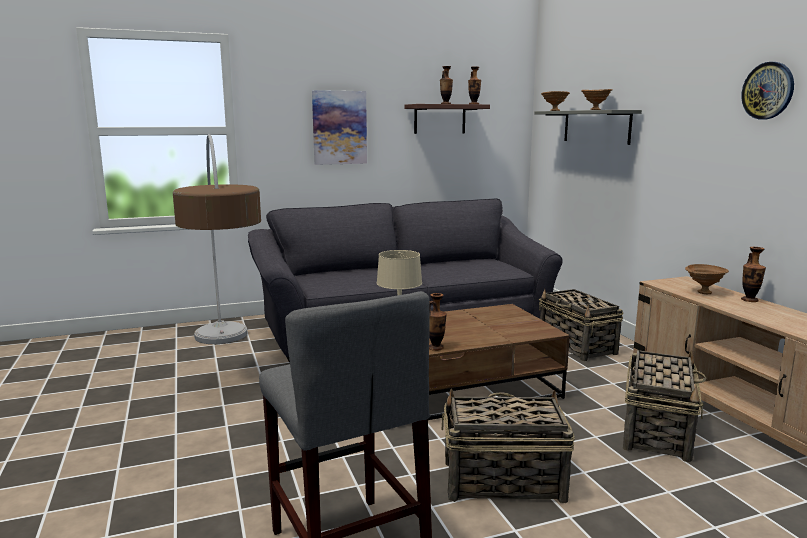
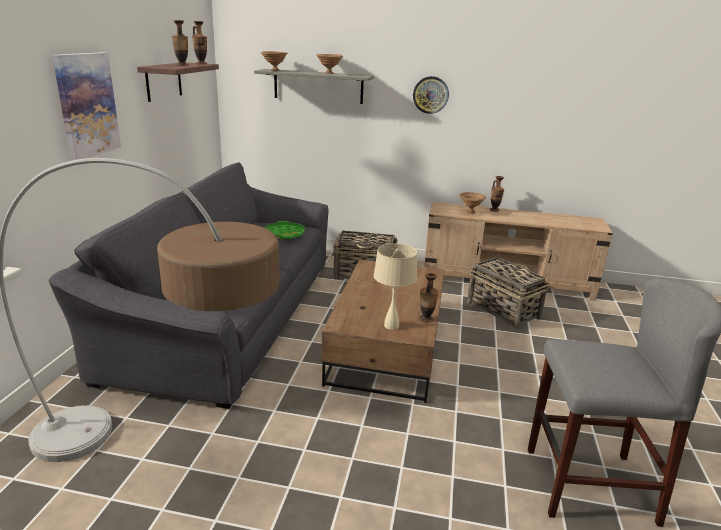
camera: 60 degrees left, 10 degrees up
basket [442,389,575,503] -> none
wall clock [741,62,794,119] -> wall clock moved to [413,76,449,114]
none -> green tray [265,221,305,240]

